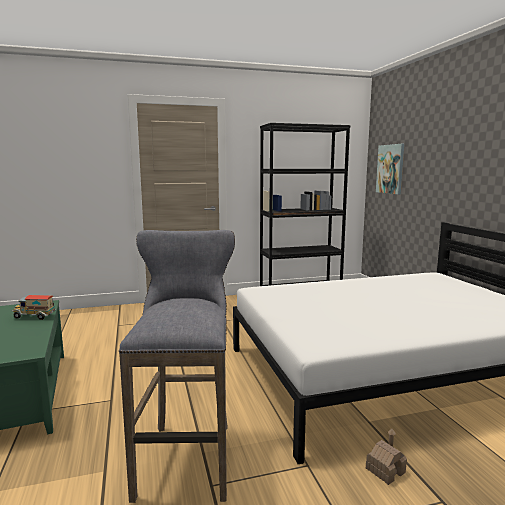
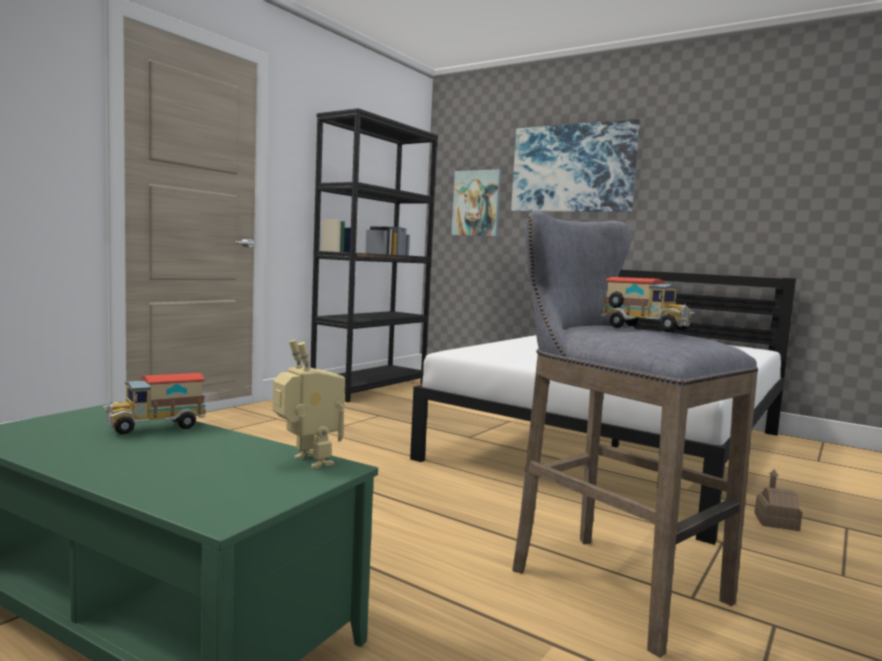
camera: 40 degrees left, 5 degrees down
none -> toy robot [272,340,345,469]
none -> picture [511,119,640,212]
none -> toy truck [600,277,695,332]

